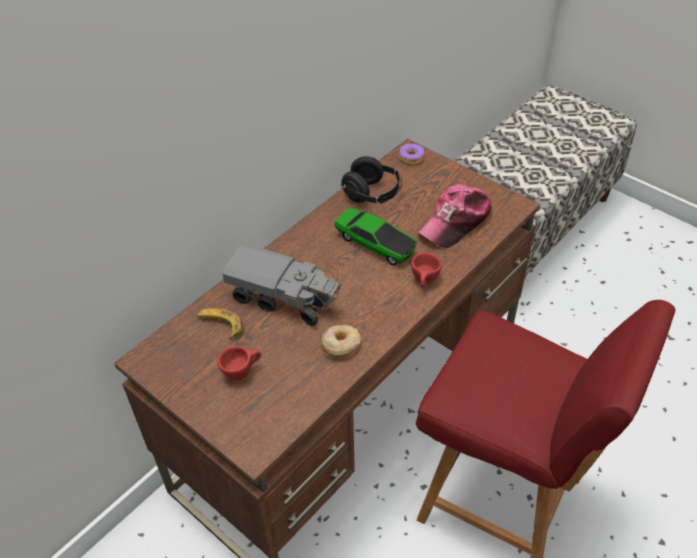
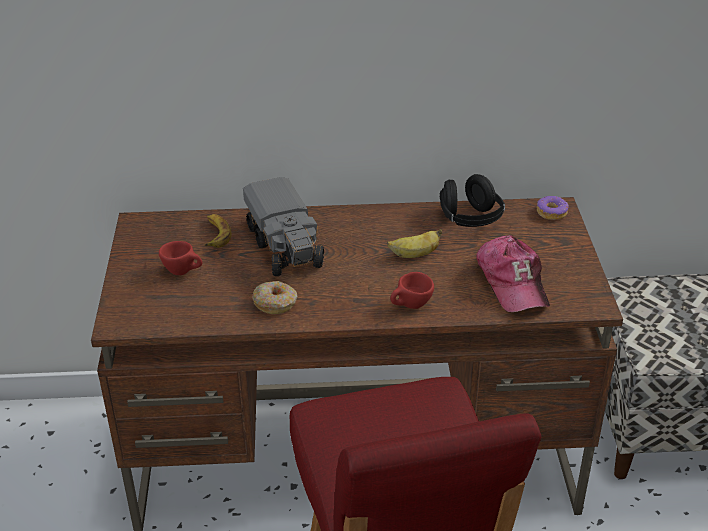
camera: 45 degrees right, 10 degrees down
toy car [334,208,417,266] -> banana [387,229,442,258]
cap [418,184,492,248] -> cap turned 105 degrees counterclockwise [476,235,550,312]

